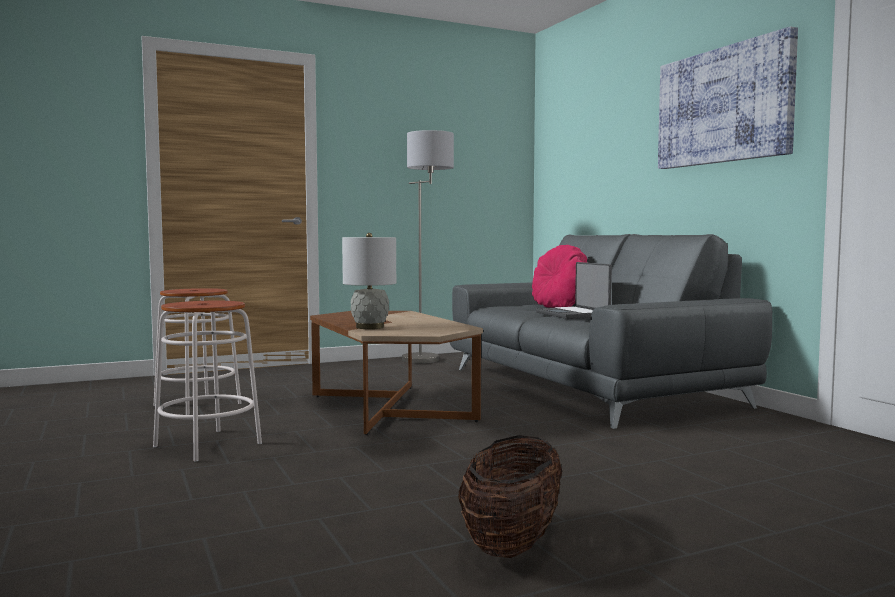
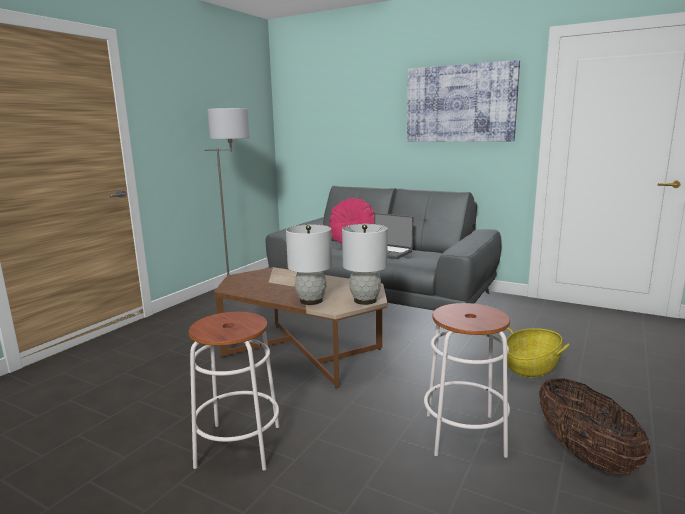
camera: 35 degrees left, 10 degrees up
white stool [154,288,242,415] -> white stool moved to [424,303,510,458]
none -> white table lamp [342,224,388,305]
none -> basket [502,328,569,378]

